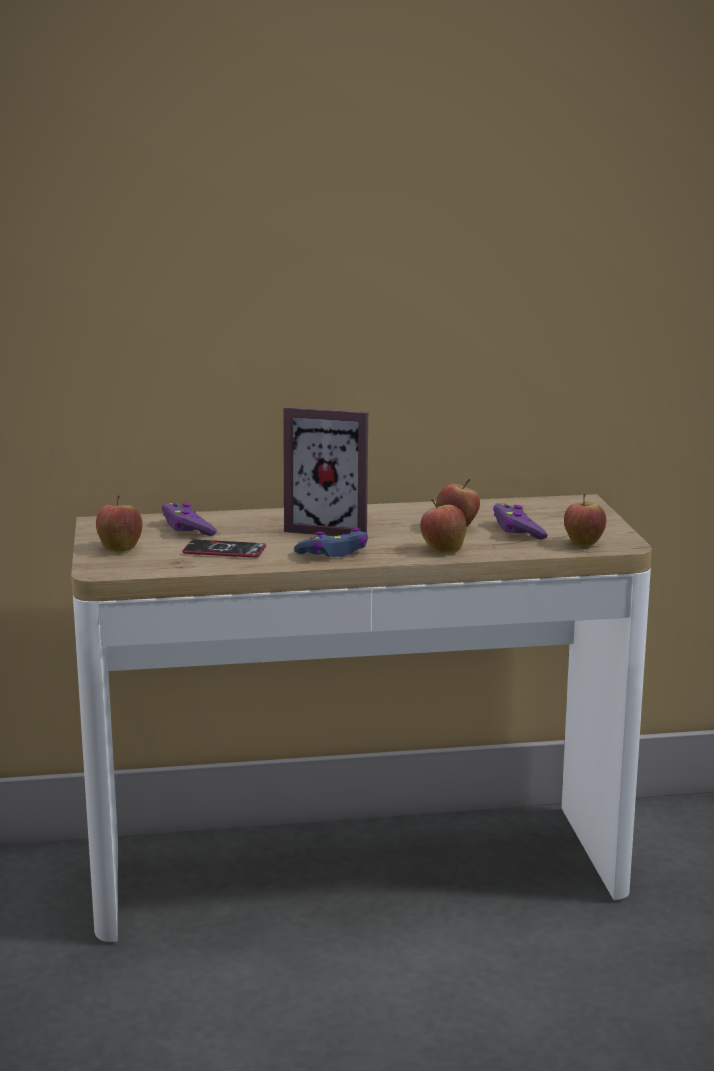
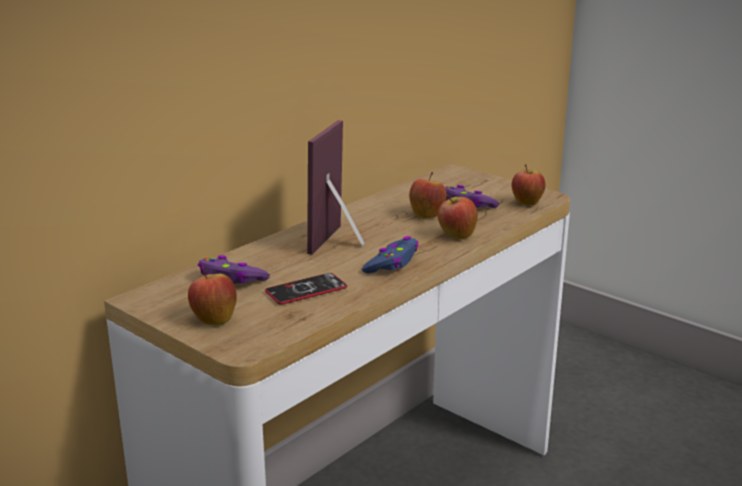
camera: 40 degrees left, 5 degrees up
picture frame [283,407,368,536] -> picture frame turned 135 degrees clockwise [307,120,365,255]

